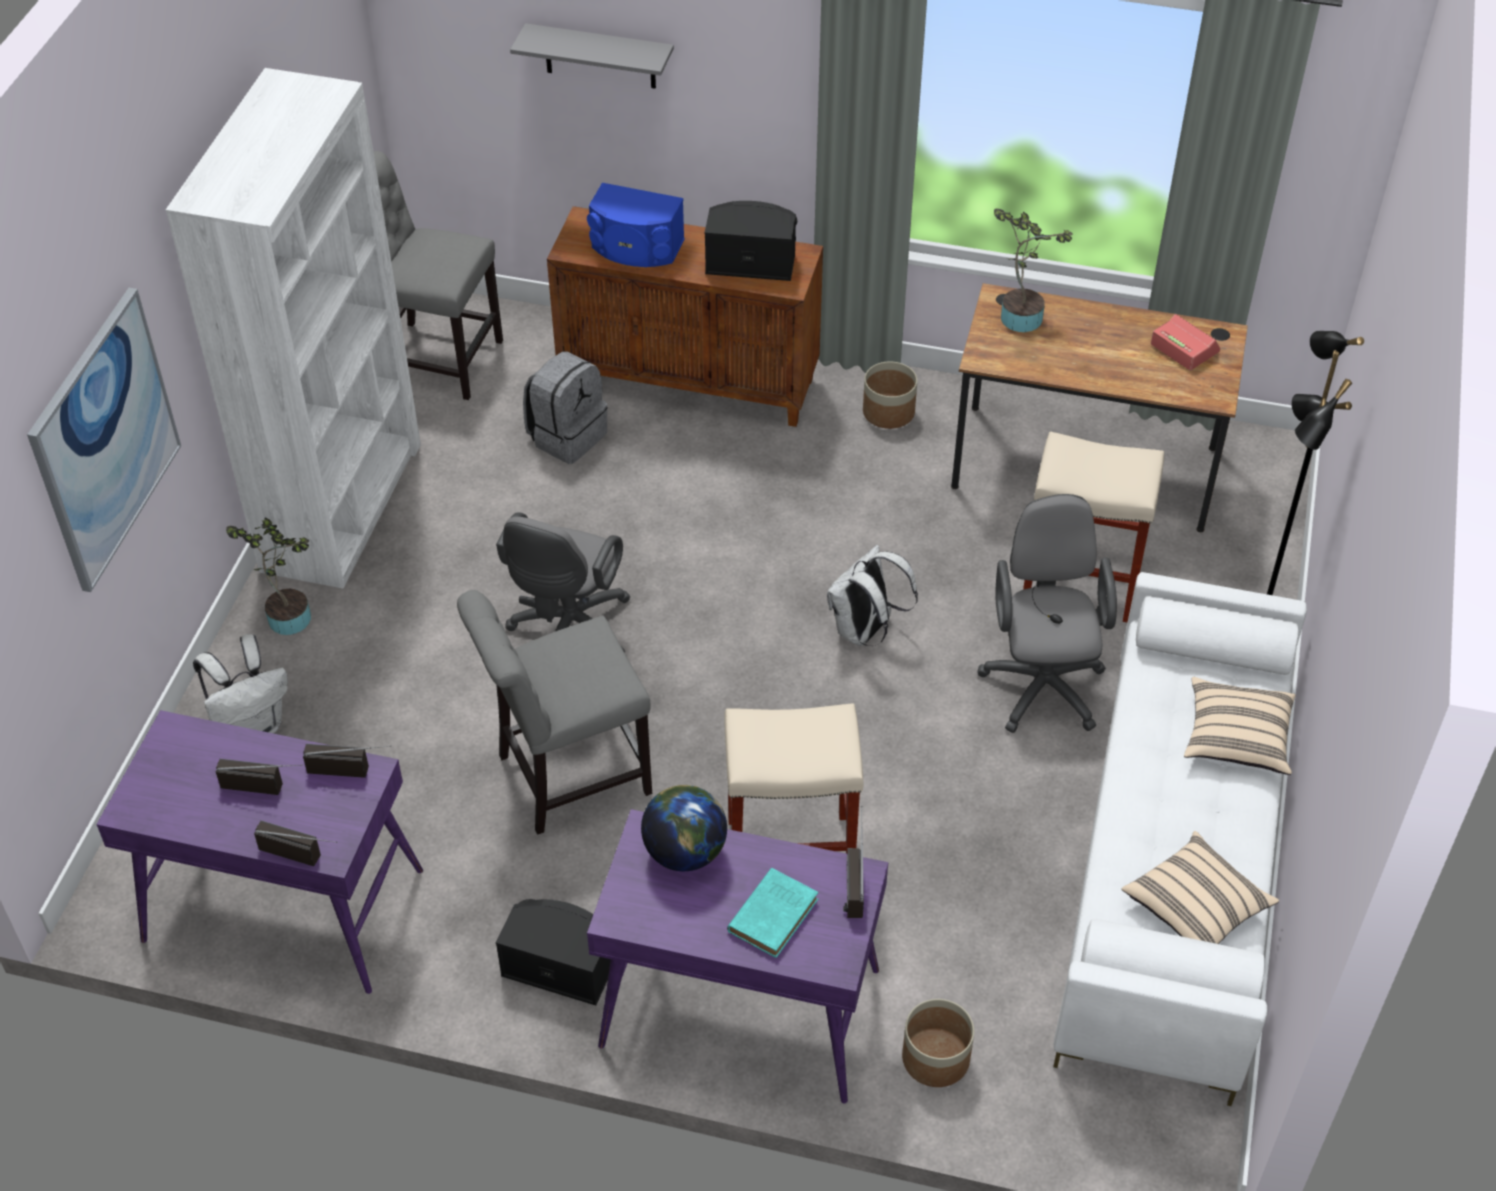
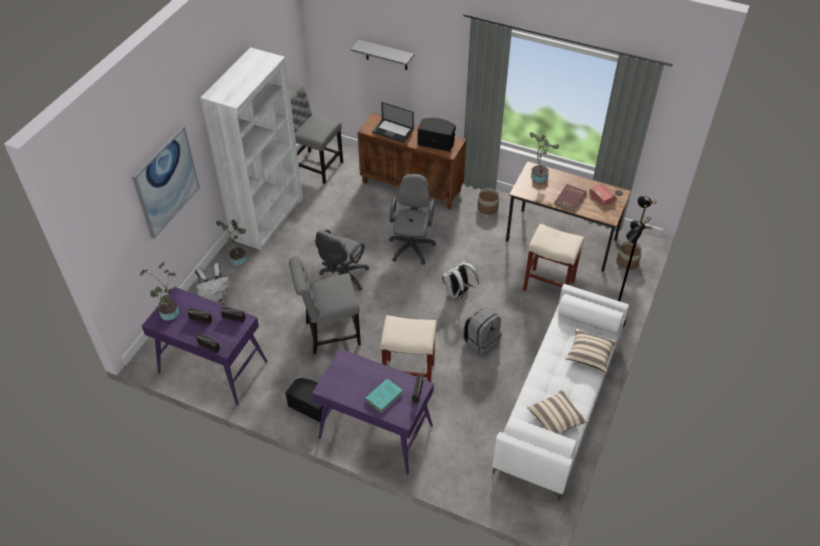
camera: 10 degrees right, 0 degrees up
grey backpack [523,351,608,464] -> grey backpack moved to [463,307,502,357]
blue speaker [587,183,685,267] -> laptop [372,102,414,143]
globe [641,785,727,871] -> none
planter [902,999,974,1087] -> planter moved to [616,241,642,270]
grey office chair [977,494,1117,733] -> grey office chair moved to [389,174,436,265]
none -> potted plant [140,262,179,321]
none -> red book [554,184,587,211]

